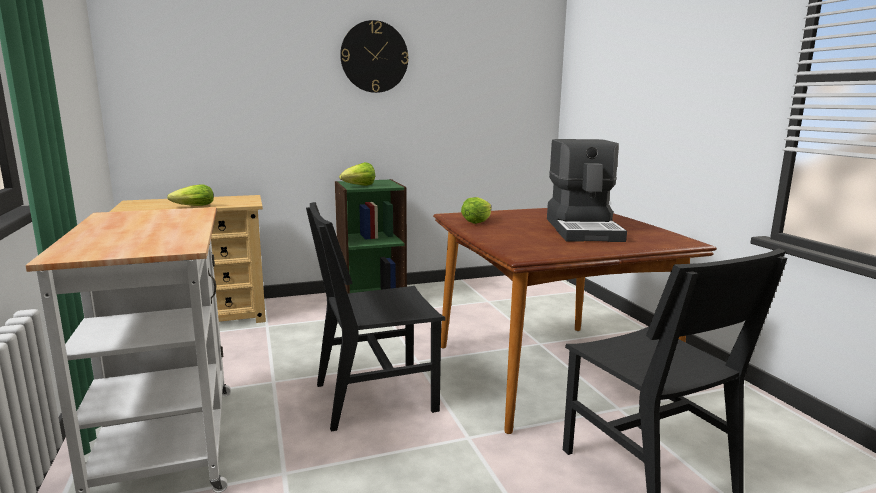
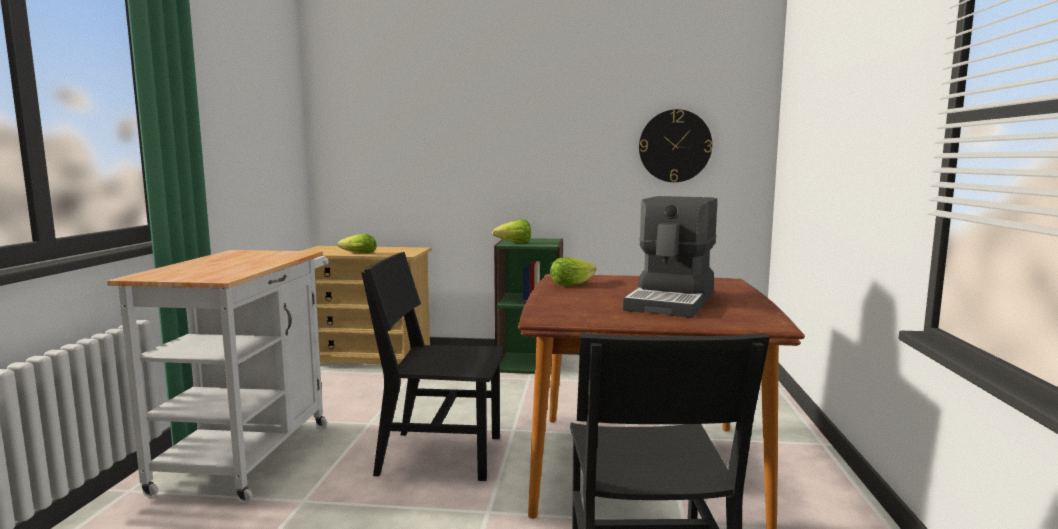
camera: 25 degrees right, 5 degrees down
wall clock [340,20,408,93] -> wall clock moved to [639,109,712,182]

